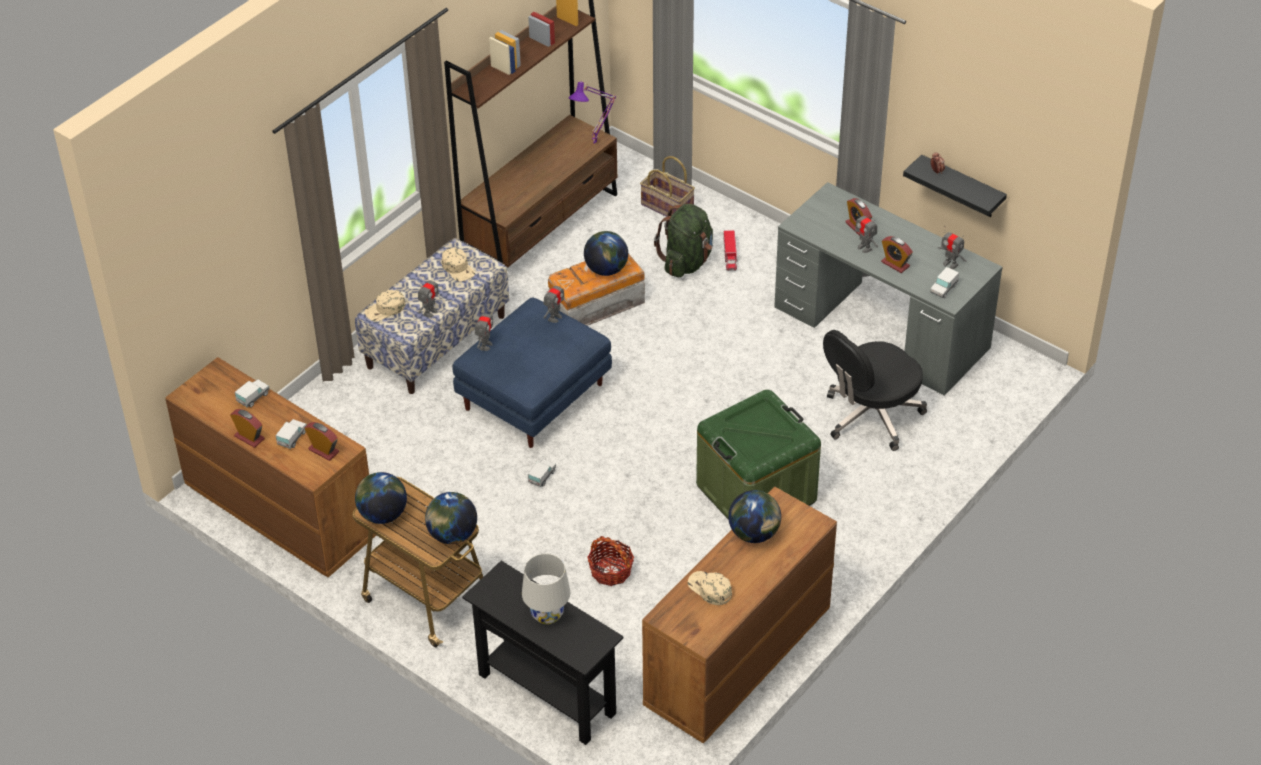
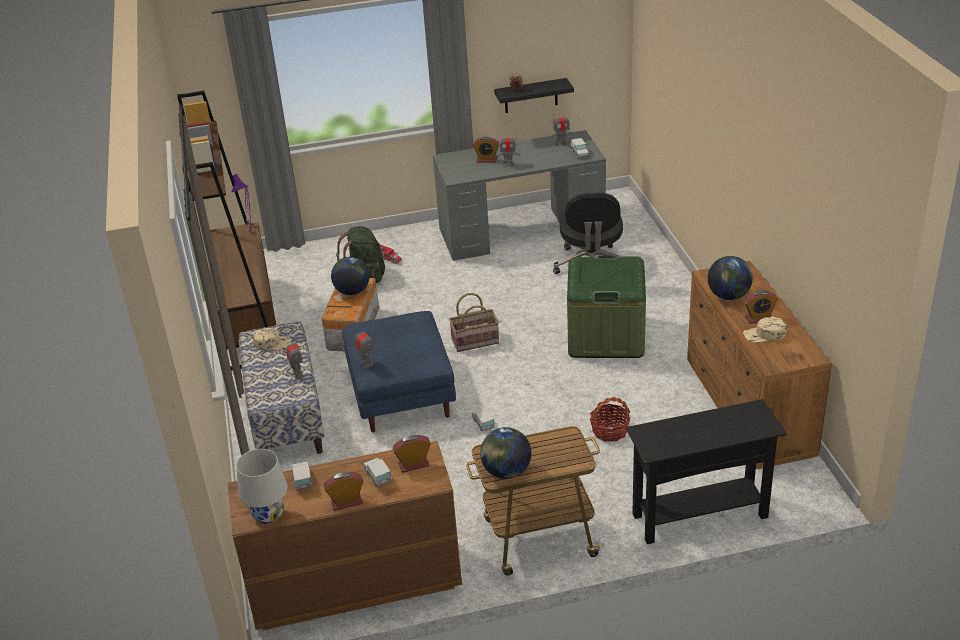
camera: 50 degrees left, 10 degrees down
beige cap [364,290,405,321] -> none
globe [425,492,477,544] -> none
white table lamp [522,553,570,624] -> white table lamp moved to [236,449,288,524]
toy robot [544,279,564,323] -> none
basket [640,156,695,217] -> basket moved to [449,293,499,352]
alarm clock [881,236,913,273] -> alarm clock moved to [744,290,778,324]

